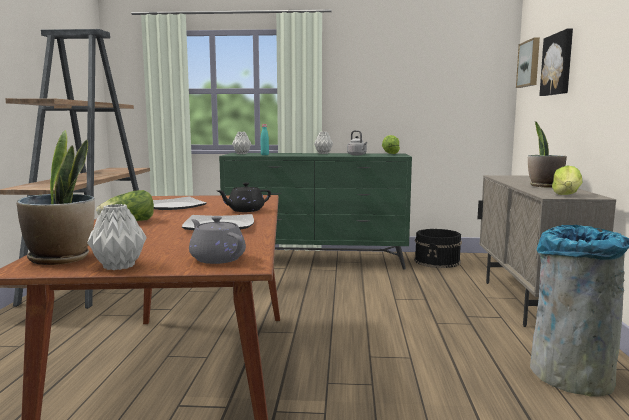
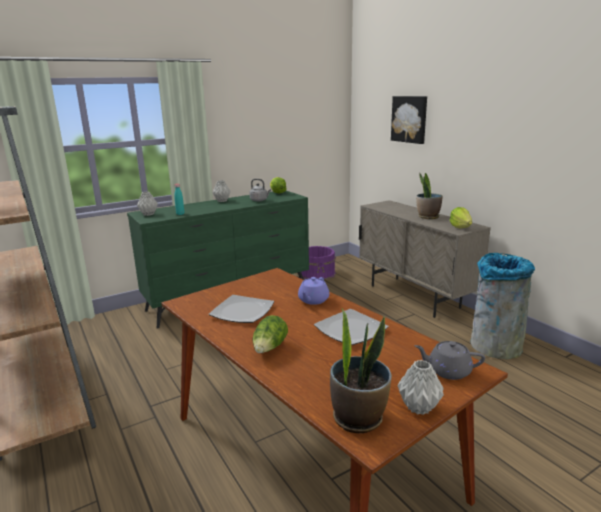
camera: 35 degrees left, 10 degrees up
black teapot [217,182,271,212] -> purple teapot [298,277,329,305]
black bucket [414,229,462,268] -> purple bucket [301,246,336,281]
picture [516,37,540,88] -> none

